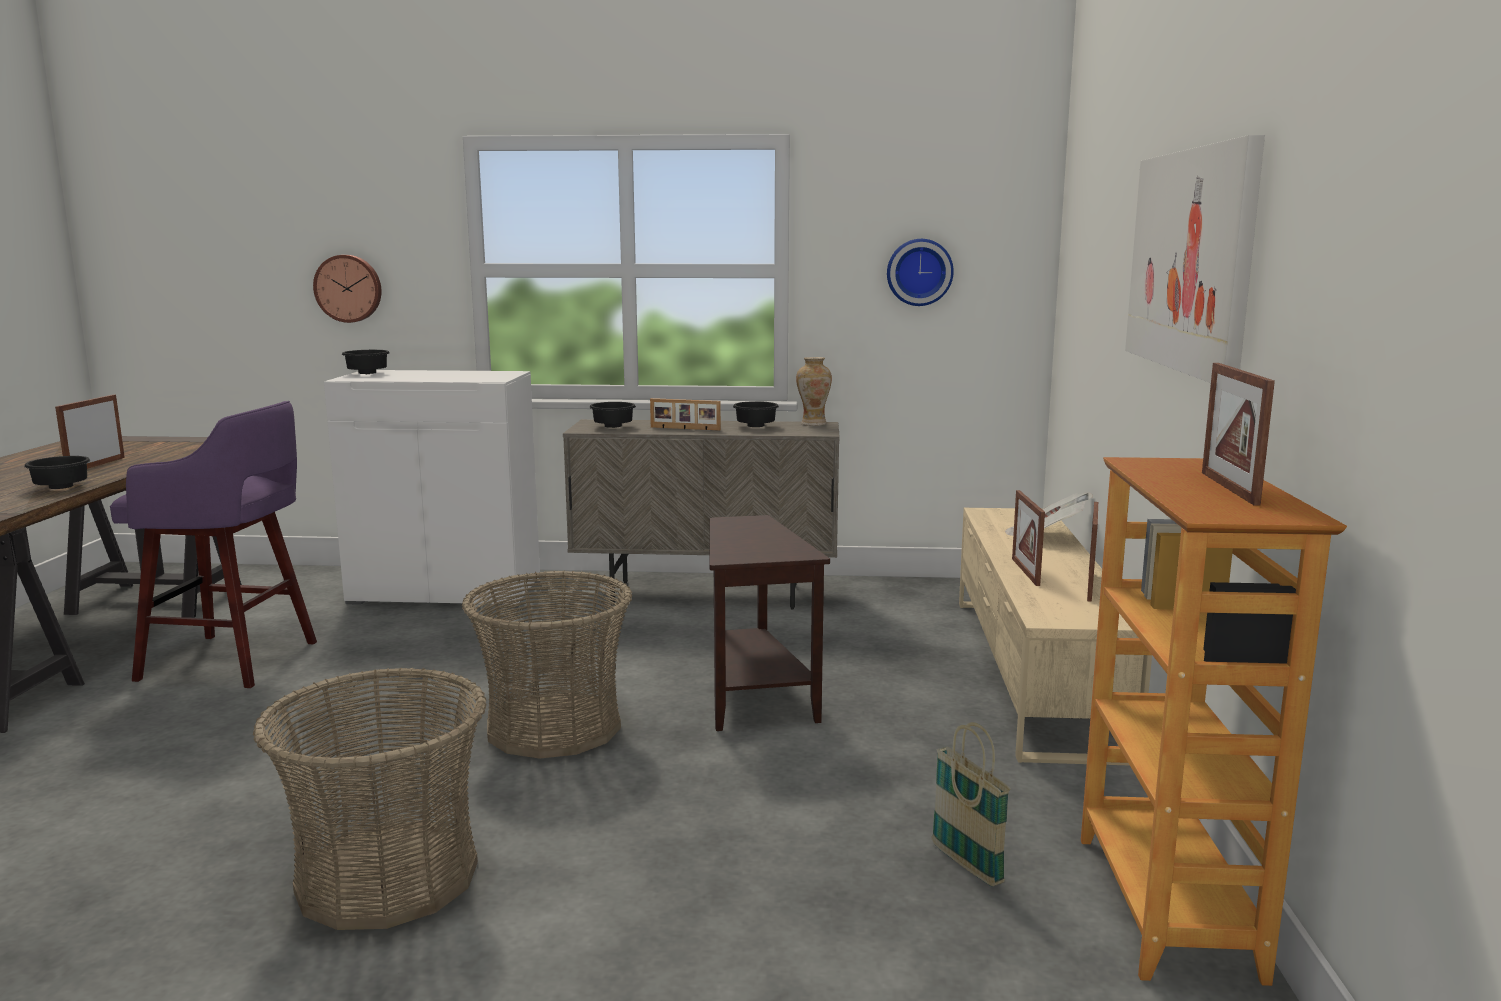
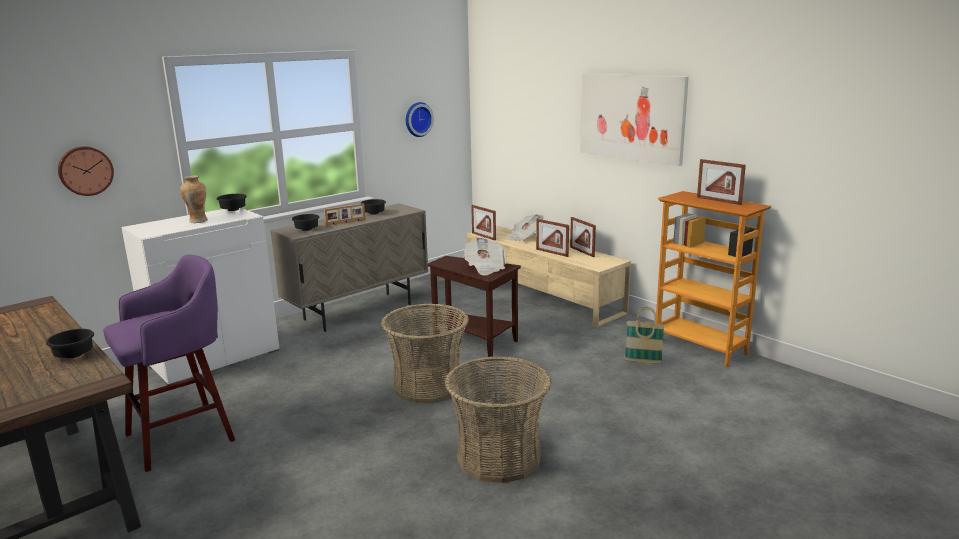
camera: 45 degrees left, 5 degrees up
picture frame [55,395,125,469] -> picture frame moved to [471,205,496,241]
black bowl [342,350,389,374] -> black bowl moved to [217,194,247,211]
vase [796,357,832,426] -> vase moved to [180,176,208,223]
none -> newspaper [463,237,506,276]

